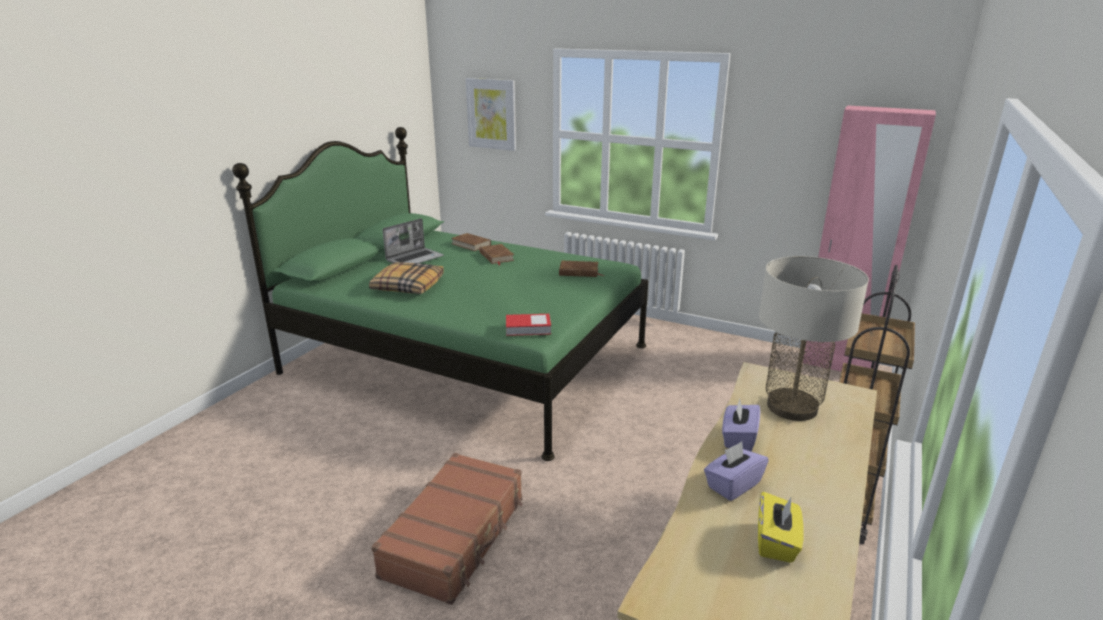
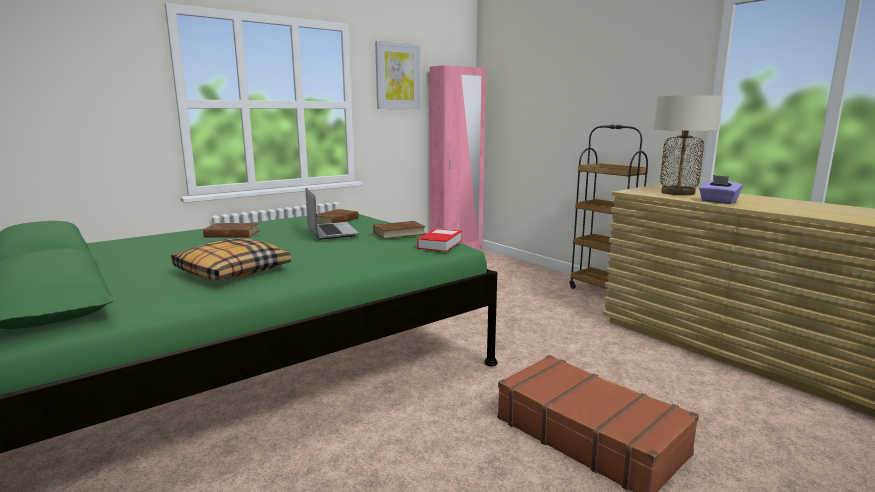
camera: 65 degrees left, 10 degrees down
laptop [383,218,444,263] -> laptop moved to [305,188,359,240]
brown book [451,233,491,251] -> brown book moved to [370,221,426,239]
picture [466,78,516,151] -> picture moved to [375,41,421,109]
purple tissue box [704,442,768,501] -> none
yellow tissue box [758,492,804,563] -> none

